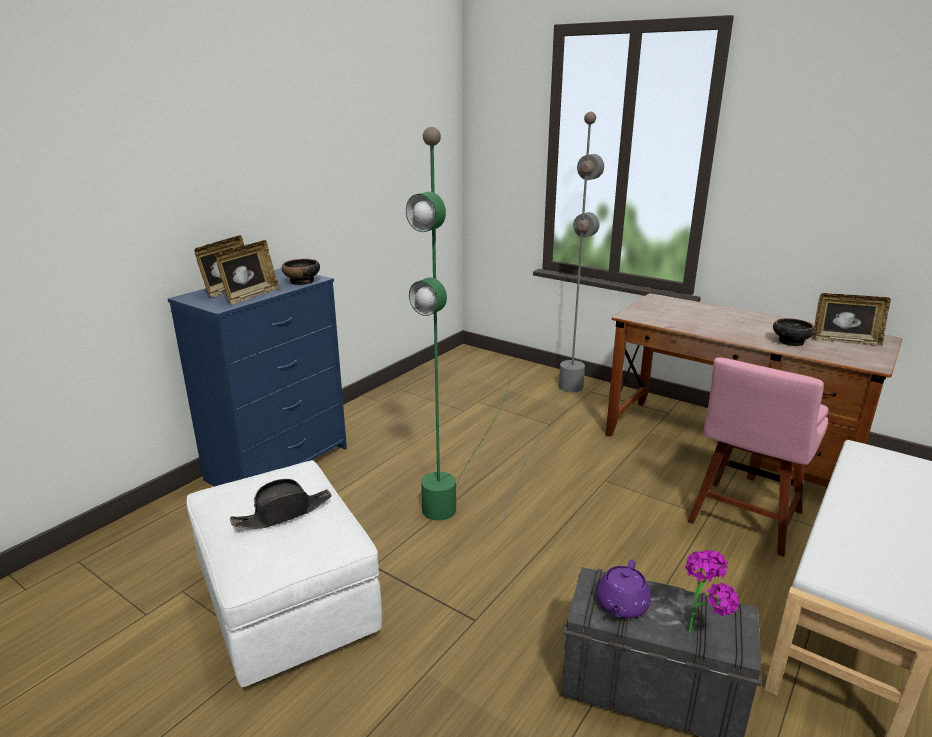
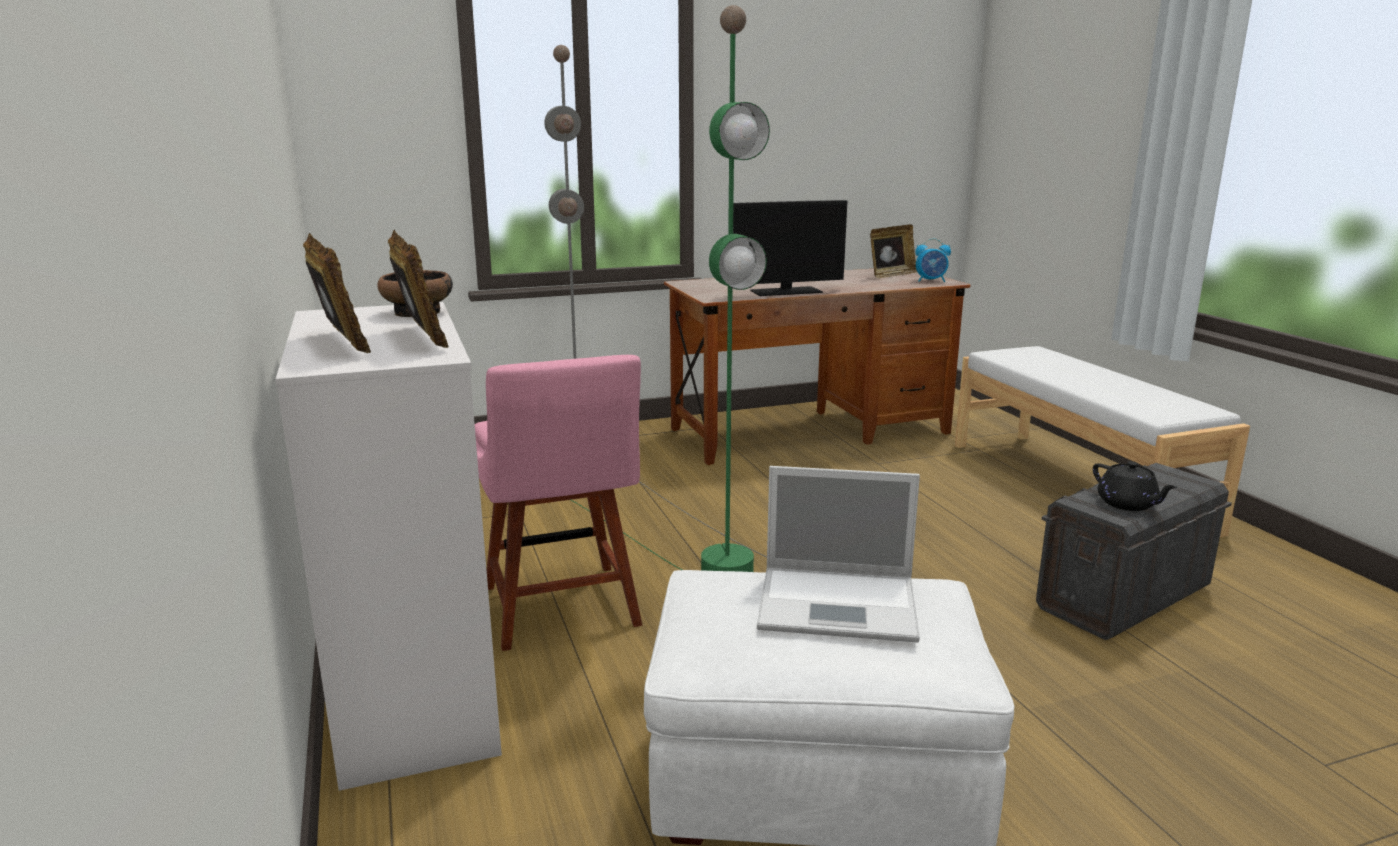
camera: 55 degrees left, 5 degrees down
blue dresser [168,268,347,487] -> white dresser [276,302,502,791]
black hat [230,479,332,529] -> laptop [757,466,920,643]
purple teapot [597,559,651,618] -> black teapot [1093,461,1177,511]
potted plant [685,550,739,633] -> none
pink chair [688,357,829,557] -> pink chair moved to [475,355,642,651]
bowl [773,318,815,346] -> none
none -> monitor [733,200,847,296]
none -> alarm clock [915,238,951,282]

